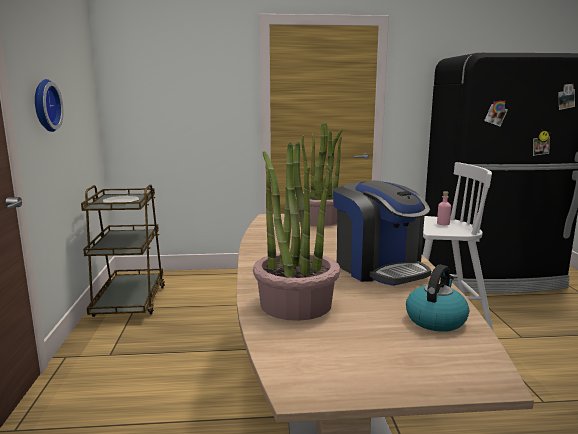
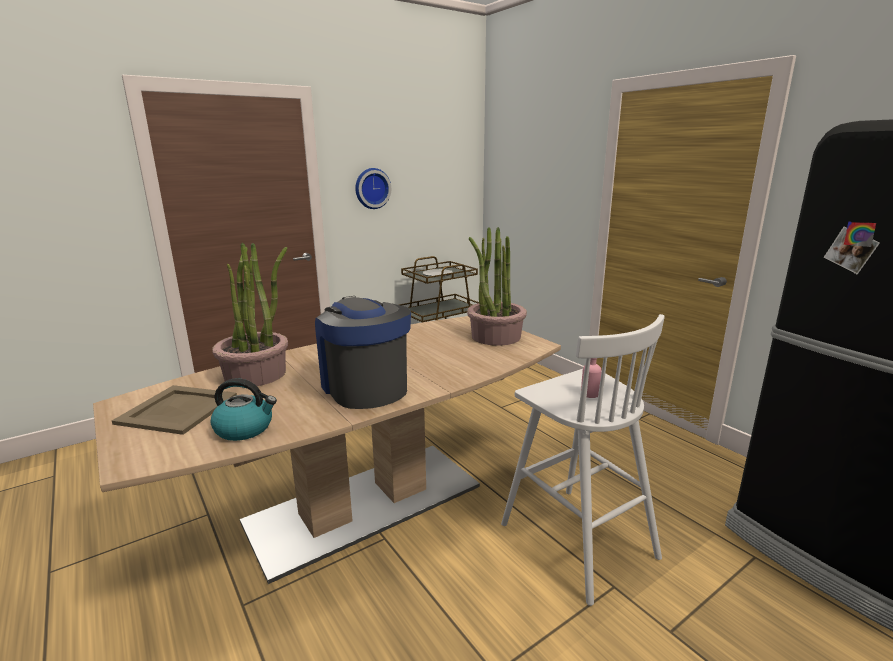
camera: 60 degrees right, 5 degrees up
coffee machine [333,180,431,286] -> coffee machine turned 120 degrees clockwise [315,296,411,409]
none -> beige tray [112,385,237,435]

